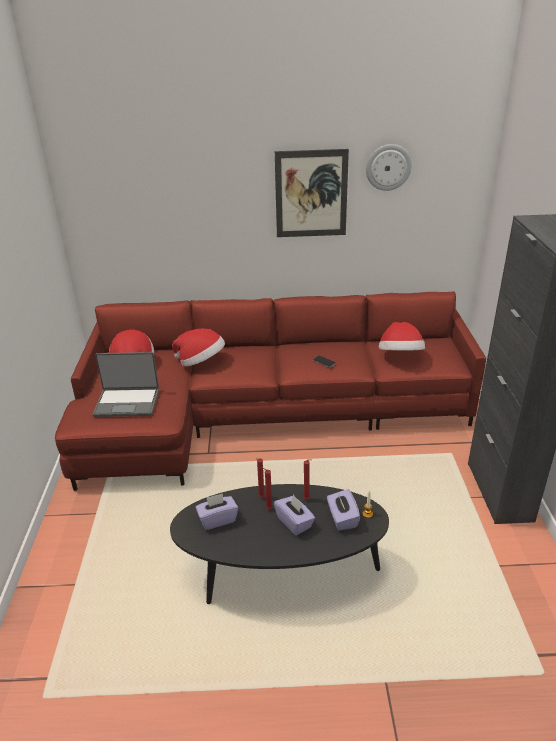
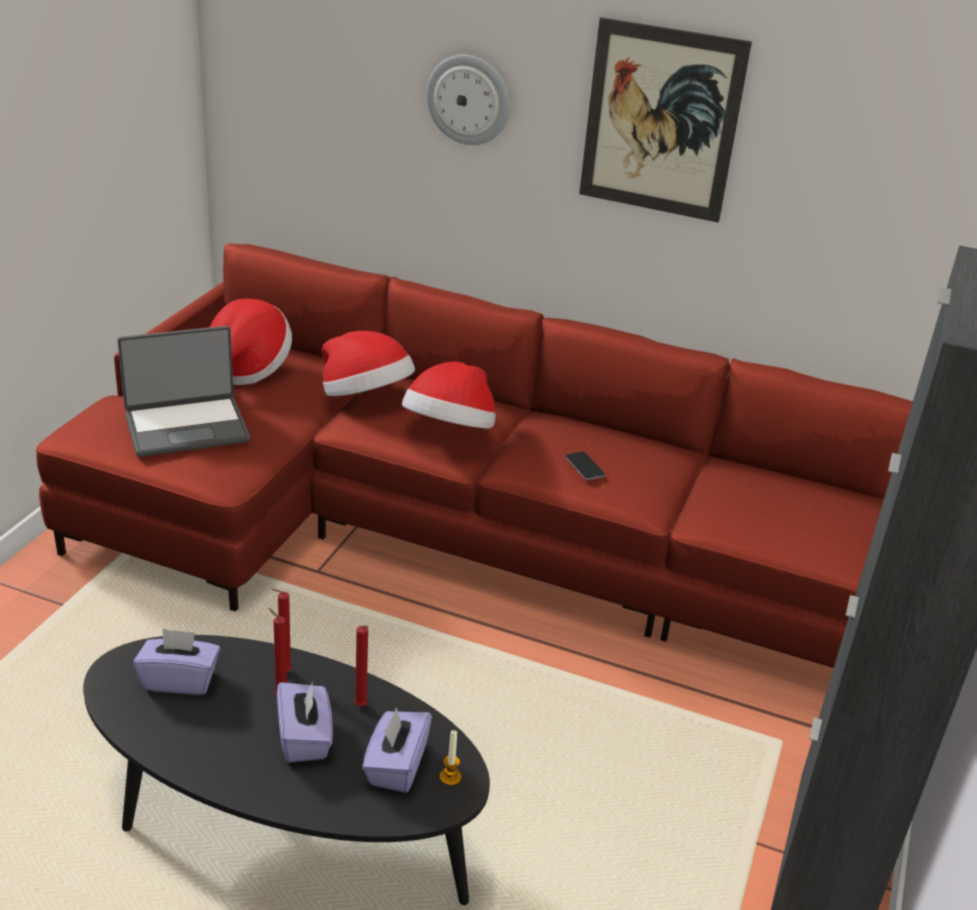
camera: 20 degrees right, 0 degrees up
laptop [93,352,159,417] -> laptop turned 45 degrees counterclockwise [117,326,250,457]
wall clock [366,144,412,191] -> wall clock moved to [426,55,510,145]
hat [379,322,425,351] -> hat moved to [402,362,496,429]

